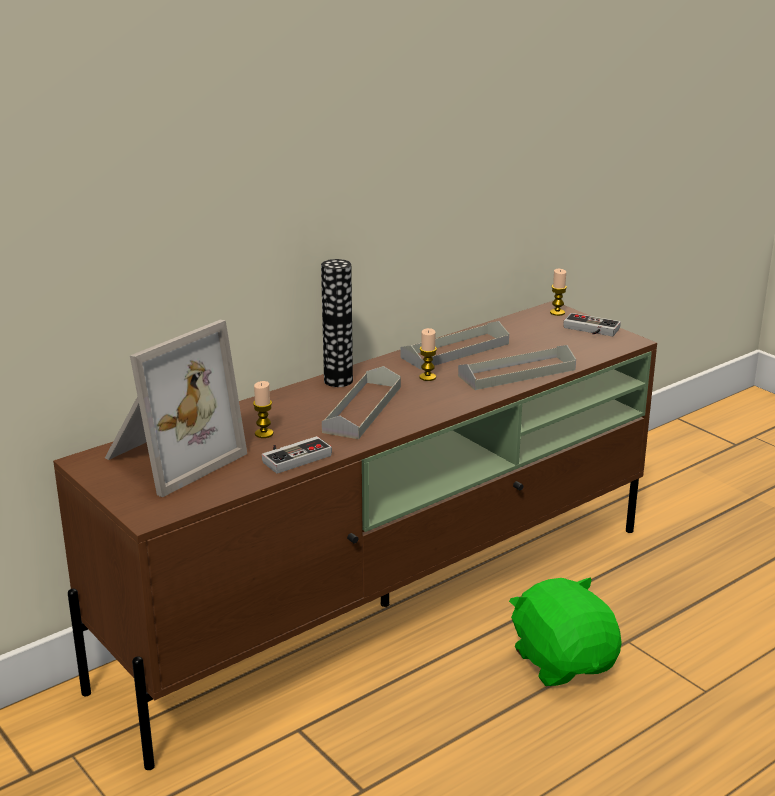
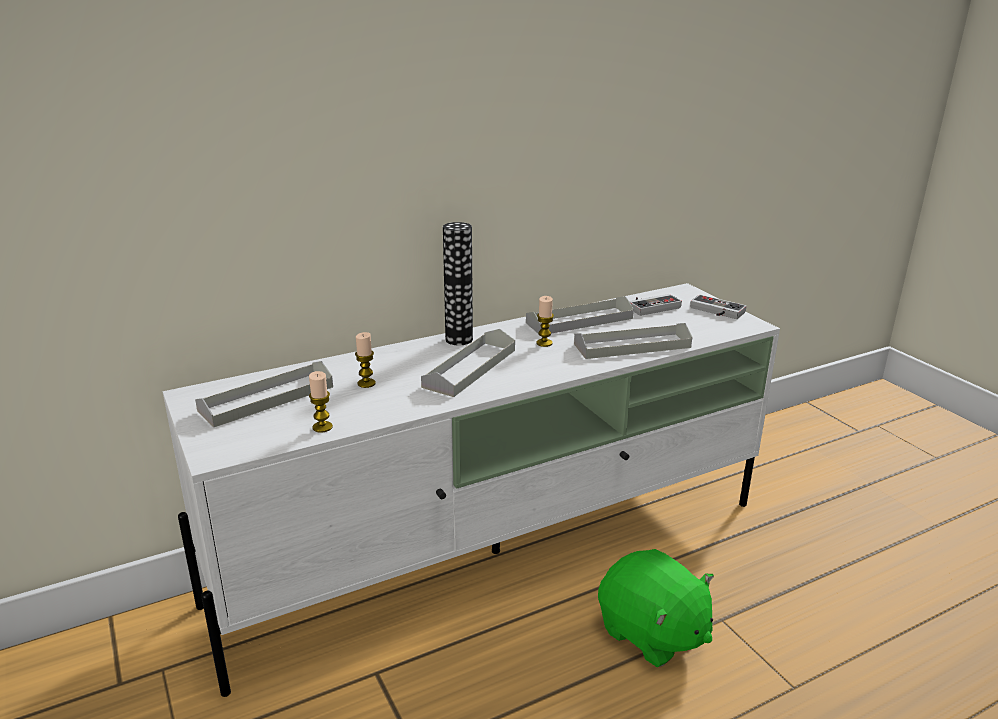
camera: 10 degrees right, 0 degrees up
brown tv stand [53,301,657,770] -> white tv stand [163,283,780,697]
picture frame [105,320,247,498] -> grey tray [195,361,333,427]
game controller [262,436,332,474] -> game controller moved to [629,294,682,316]
green plush toy [509,578,622,686] -> green plush toy turned 150 degrees clockwise [598,549,714,667]
candle [550,269,567,316] -> candle moved to [309,371,333,433]

